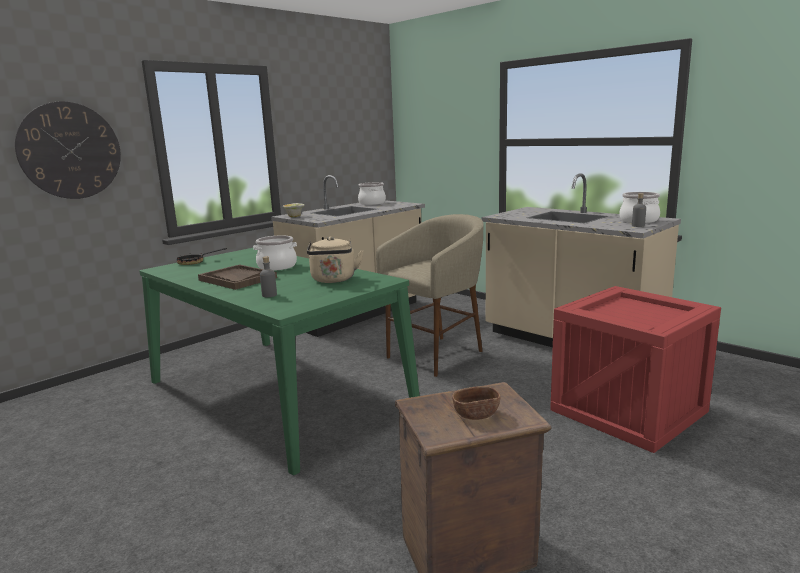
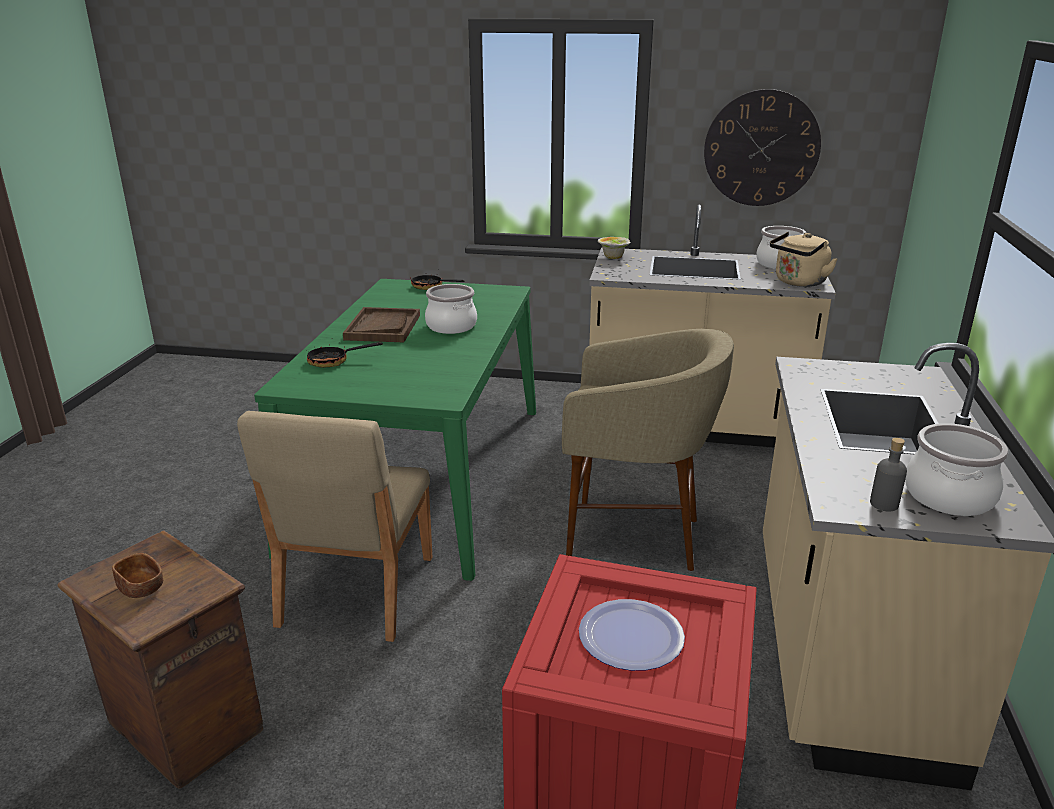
camera: 55 degrees right, 10 degrees up
wall clock [15,102,121,199] -> wall clock moved to [704,89,821,206]
grey bottle [260,256,277,297] -> frying pan [307,342,383,368]
beige kettle [307,236,364,283] -> beige kettle moved to [770,232,838,287]
none -> beige chair [237,411,432,642]
none -> plate [579,599,685,671]

